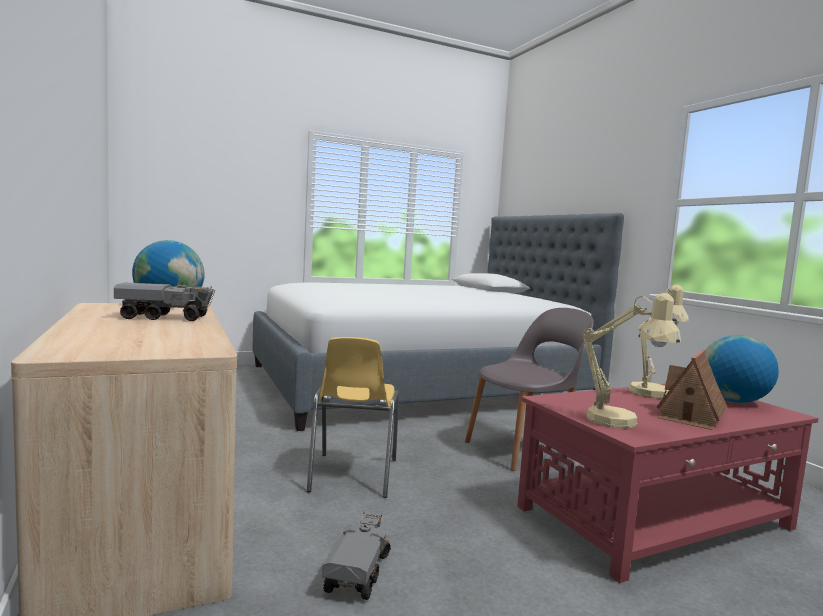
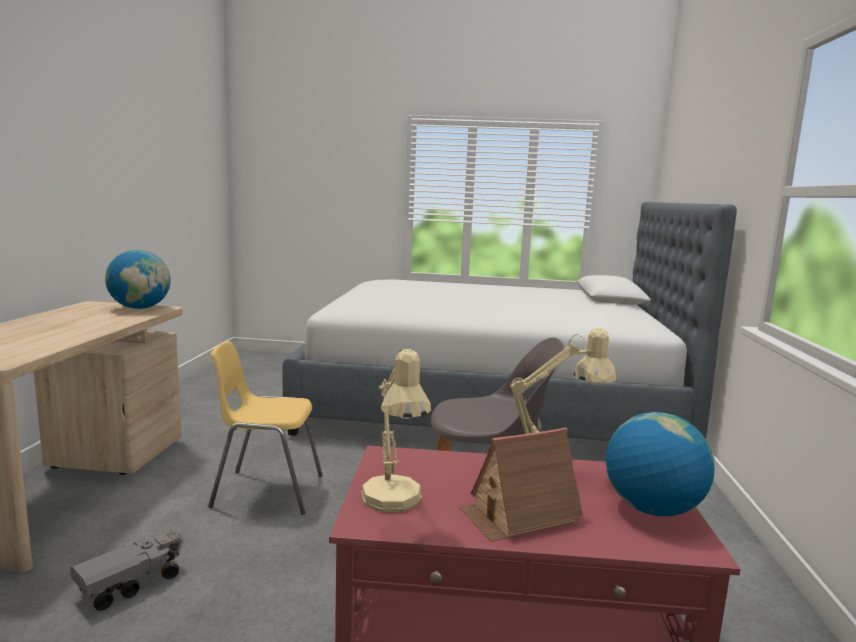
camera: 30 degrees right, 5 degrees up
toy truck [114,283,215,321] -> none
yellow chair [307,337,399,498] -> yellow chair turned 60 degrees clockwise [208,341,322,515]

